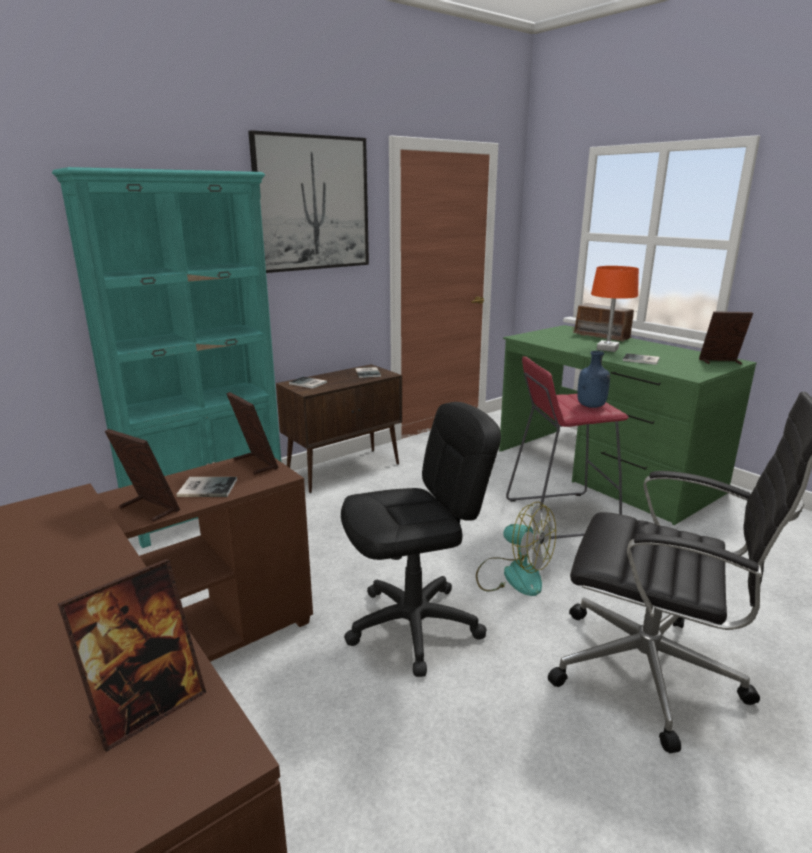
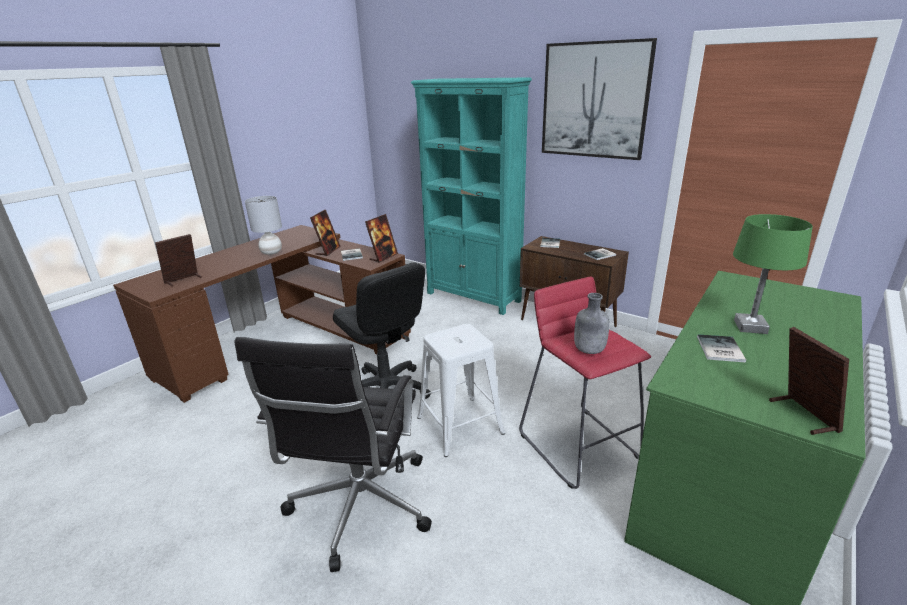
camera: 75 degrees right, 5 degrees up
picture frame [58,559,206,752] -> picture frame turned 105 degrees clockwise [155,234,202,287]
fan [476,502,556,596] -> white stool [417,324,505,457]
radio [573,303,637,342] -> none
blue bottle [577,351,610,408] -> grey bottle [574,293,610,354]
orange table lamp [591,266,639,352] -> green table lamp [733,214,813,334]
none -> grey table lamp [245,196,282,255]

